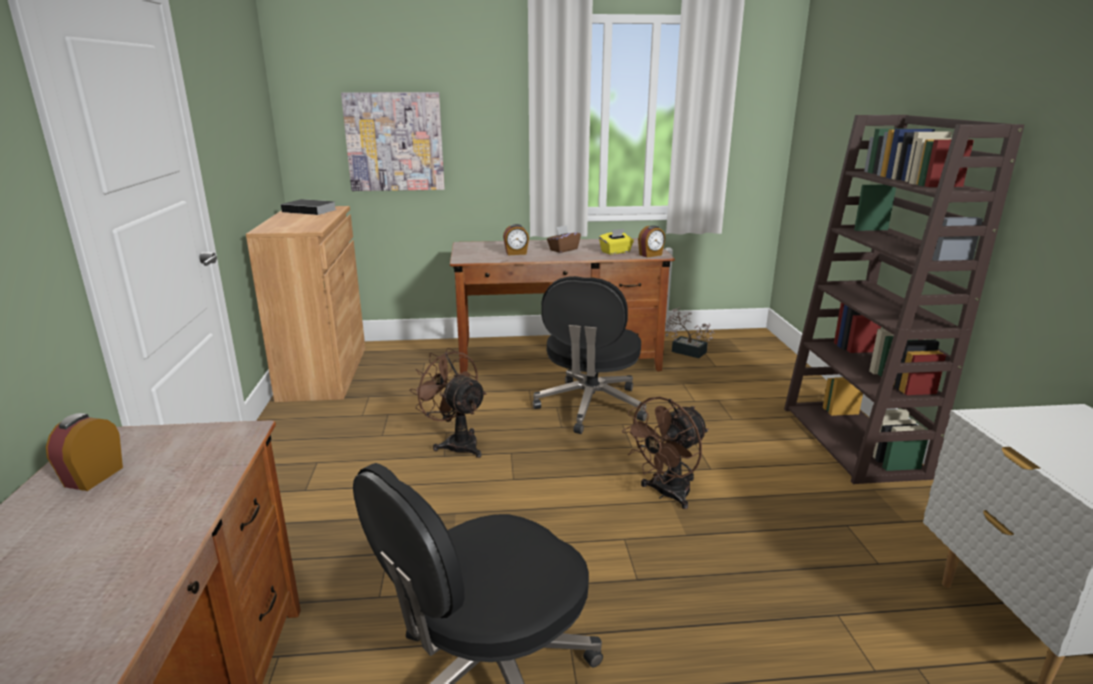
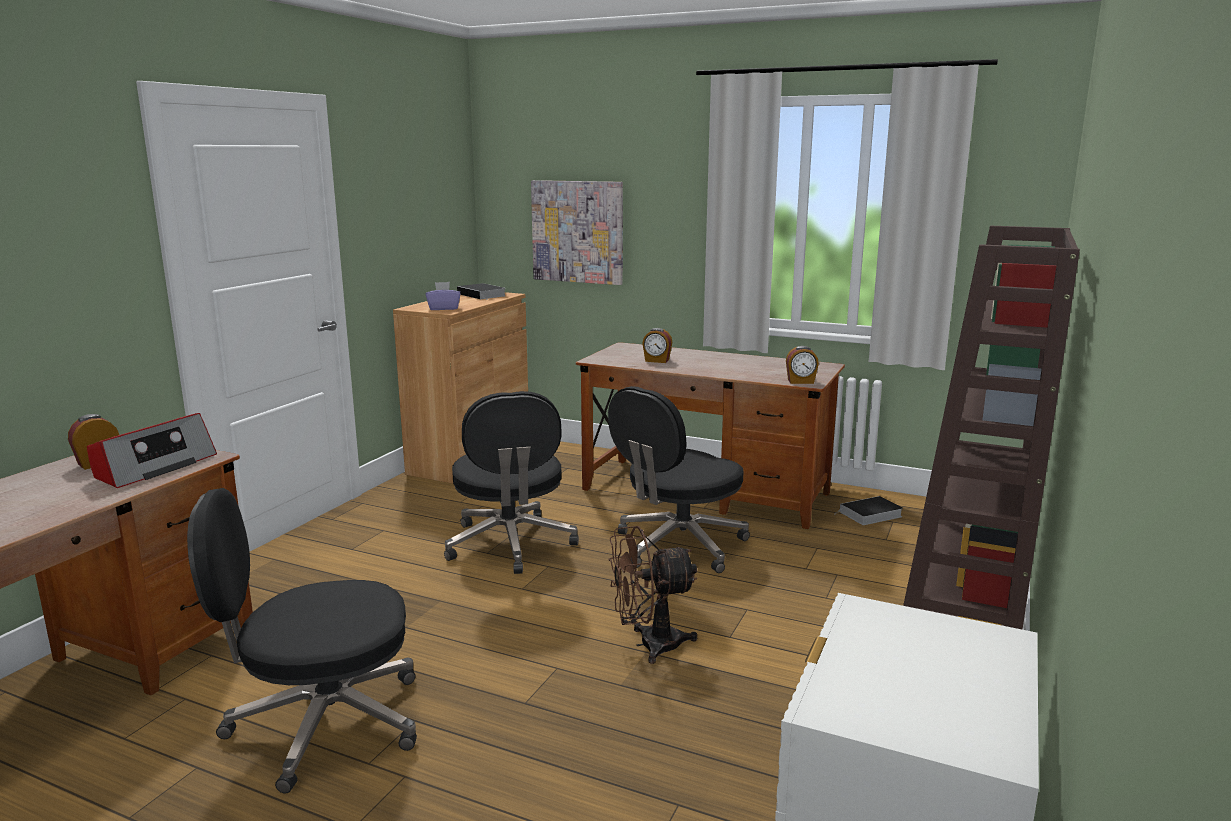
camera: 30 degrees right, 5 degrees down
brown fan [409,348,486,458] -> black office chair [444,391,579,574]
brown tissue box [547,225,581,253] -> none
yellow tissue box [599,229,634,255] -> none
potted plant [665,307,714,358] -> book [834,496,903,525]
none -> radio [87,413,217,488]
none -> purple tissue box [426,282,461,310]

